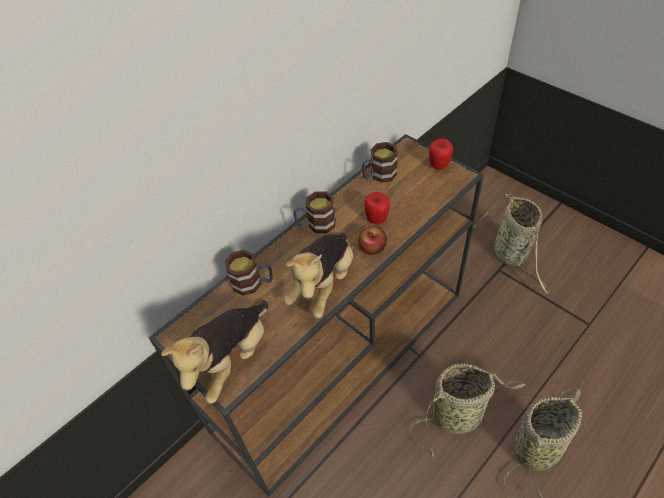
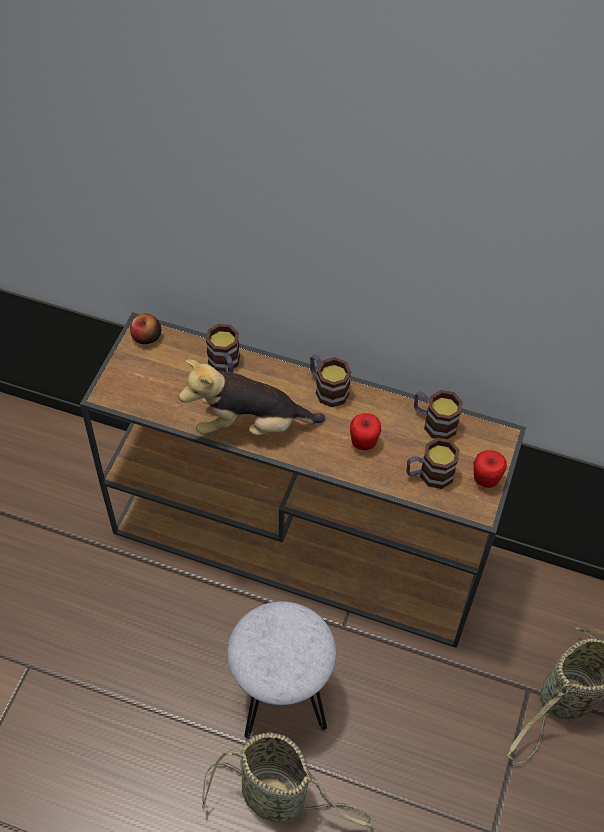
camera: 60 degrees right, 5 degrees up
plush toy [161,300,268,404] -> none
apple [358,226,387,254] -> apple moved to [130,313,161,344]
basket [409,363,526,457] -> grey stool [227,601,336,740]
none -> mug [407,438,460,489]

